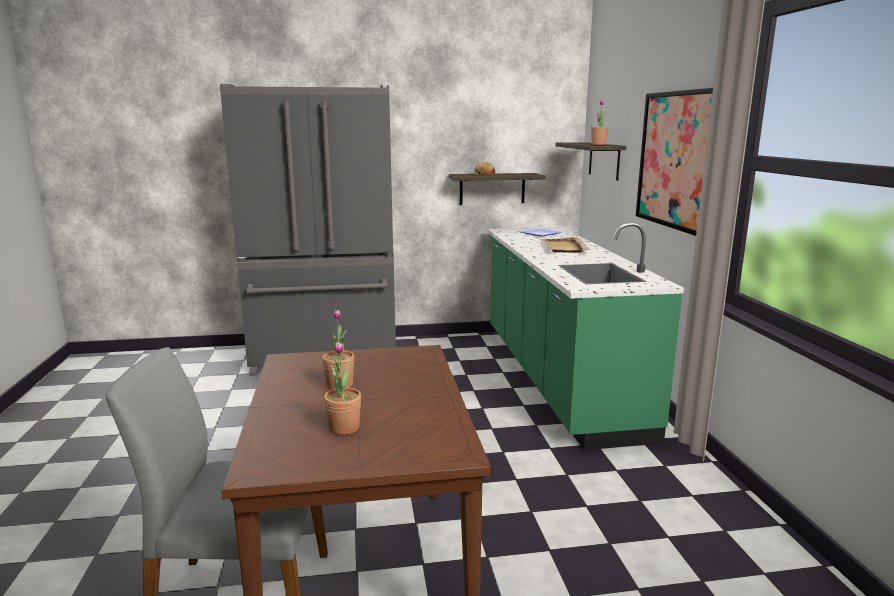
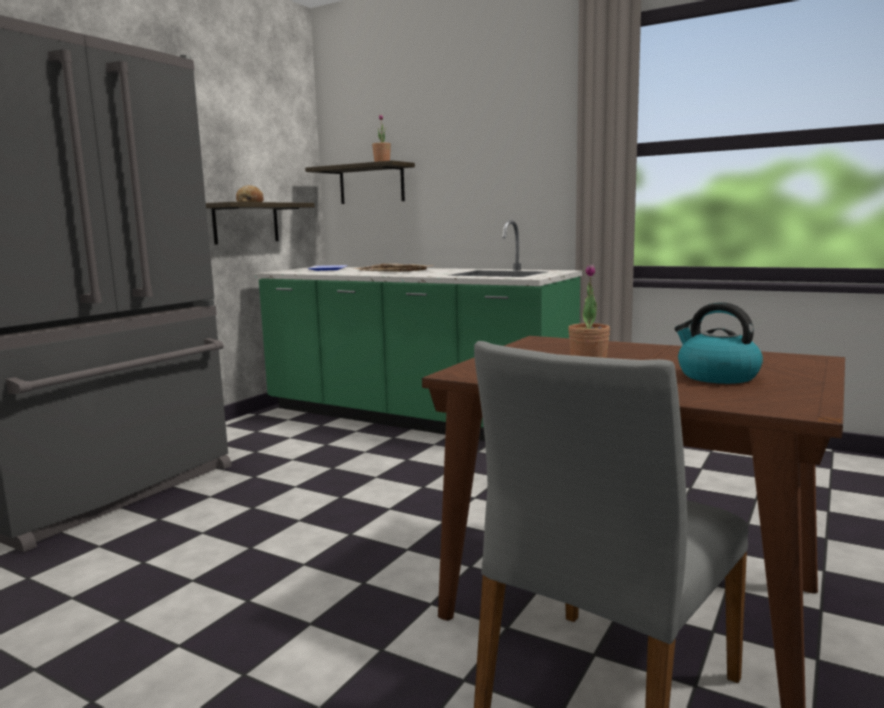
camera: 50 degrees left, 5 degrees down
potted plant [324,341,361,435] -> kettle [675,302,763,384]
picture [636,88,713,236] -> none

